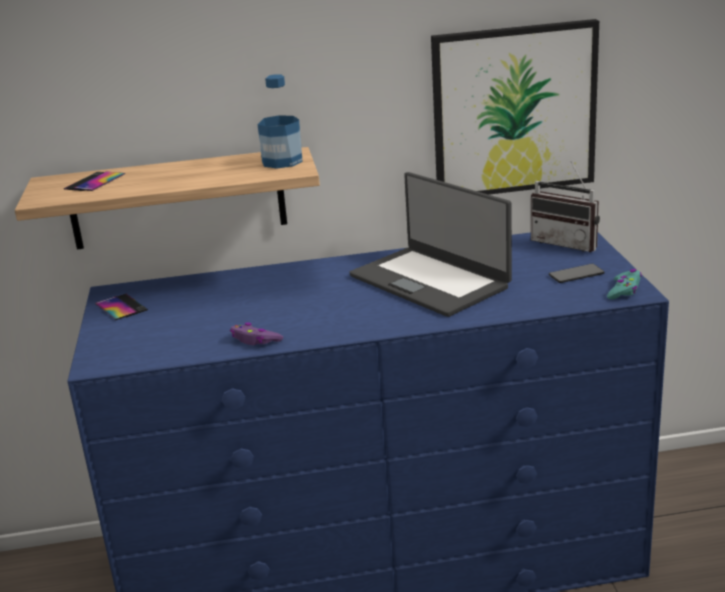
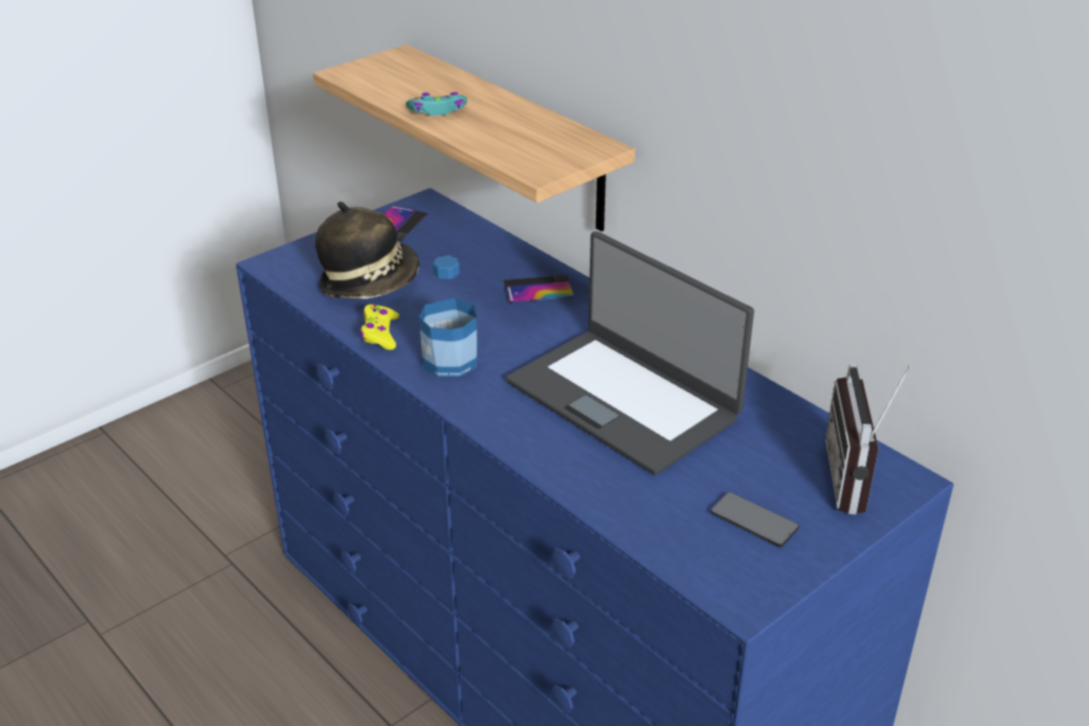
camera: 55 degrees right, 10 degrees up
phone [64,171,125,191] -> phone moved to [504,275,574,303]
purple game controller [230,323,283,345] -> yellow game controller [360,304,399,350]
bottle [258,74,303,168] -> bottle moved to [419,256,477,377]
laptop [349,172,512,317] -> laptop turned 60 degrees counterclockwise [506,231,754,475]
picture [431,19,599,195] -> none
turquoise game controller [607,269,642,299] -> turquoise game controller moved to [406,92,467,116]
none -> hat [315,201,419,299]

